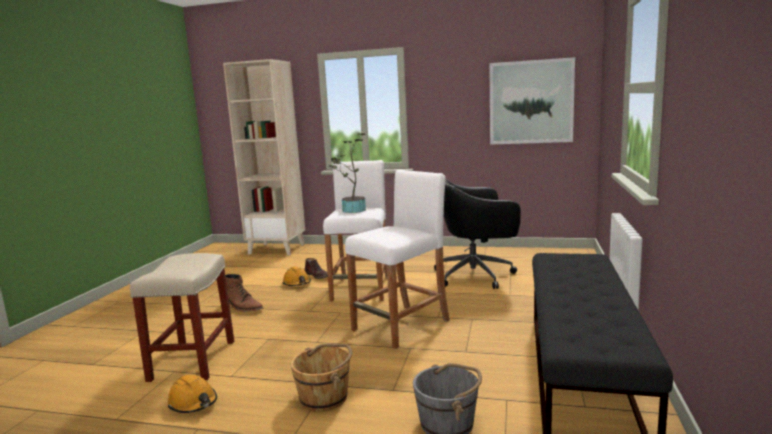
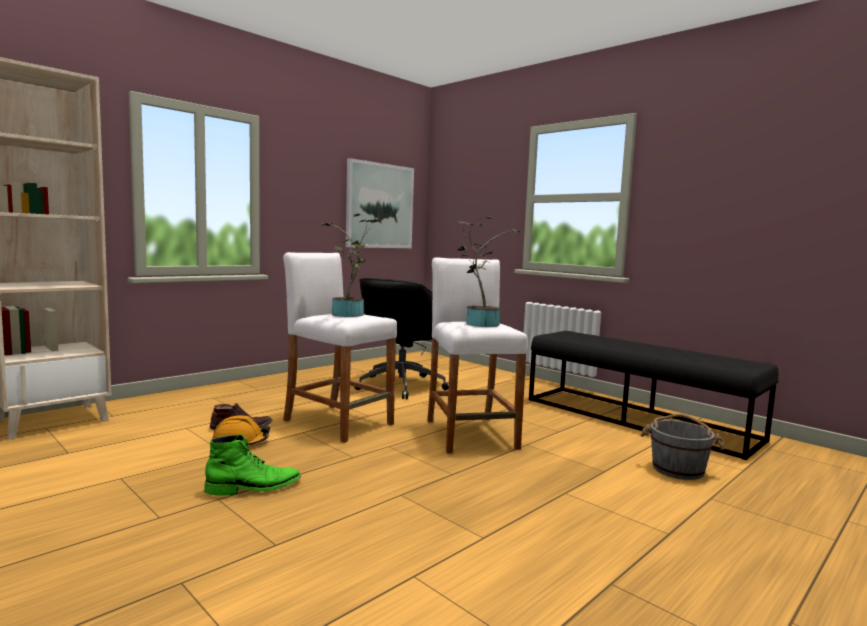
camera: 60 degrees left, 5 degrees down
beige stool [130,253,234,382] -> none
orange hard hat [168,375,217,413] -> none
brown boot [225,274,264,312] -> green boot [204,434,301,496]
brown bucket [291,344,352,412] -> none
none -> potted plant [457,216,520,327]

